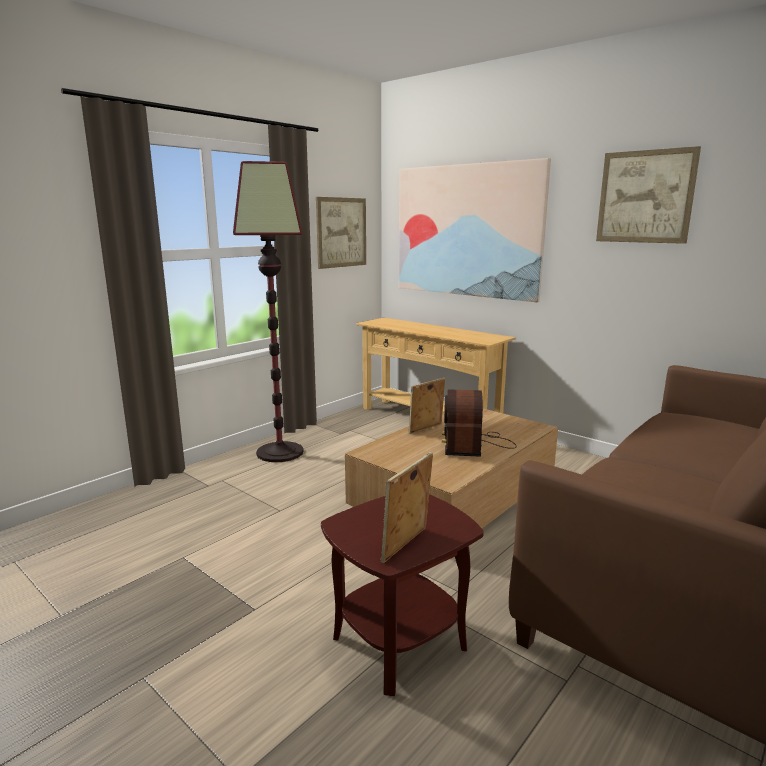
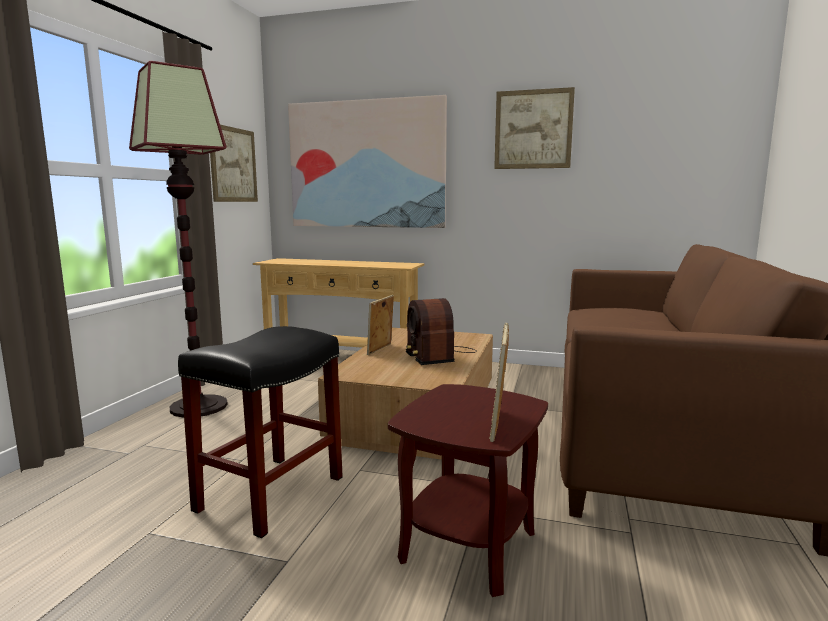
camera: 25 degrees left, 5 degrees down
none -> black stool [178,326,343,538]

